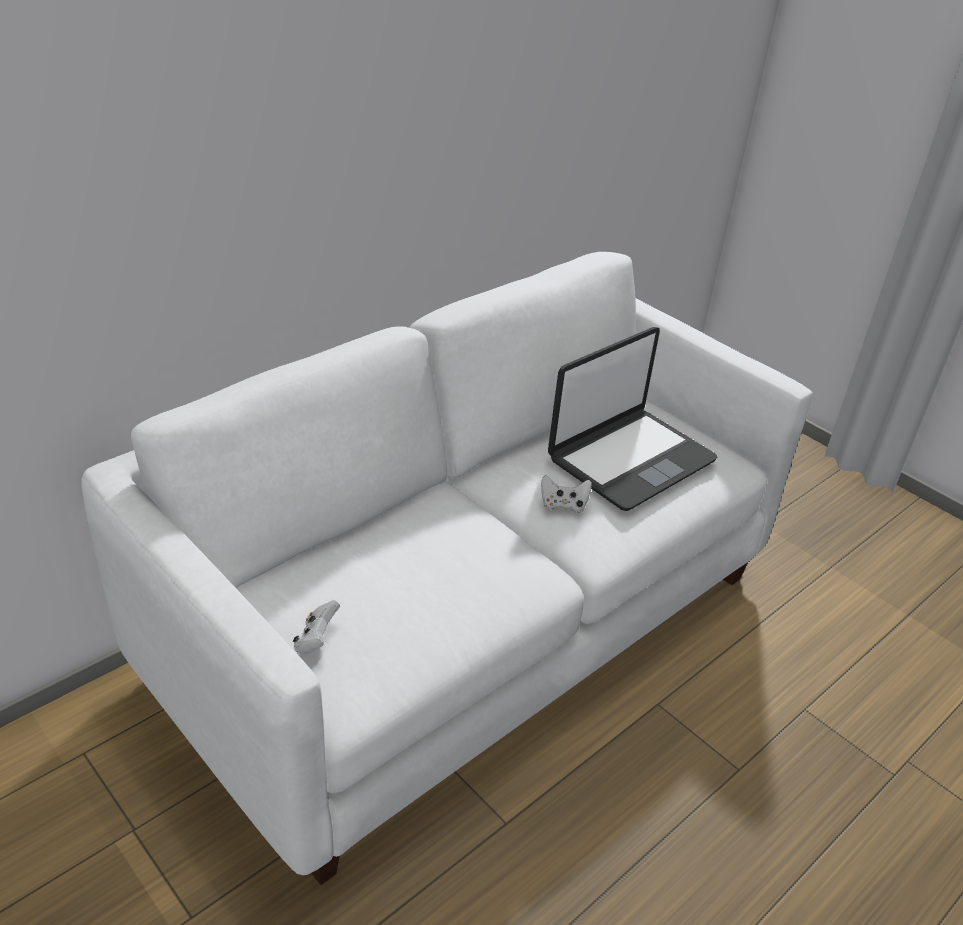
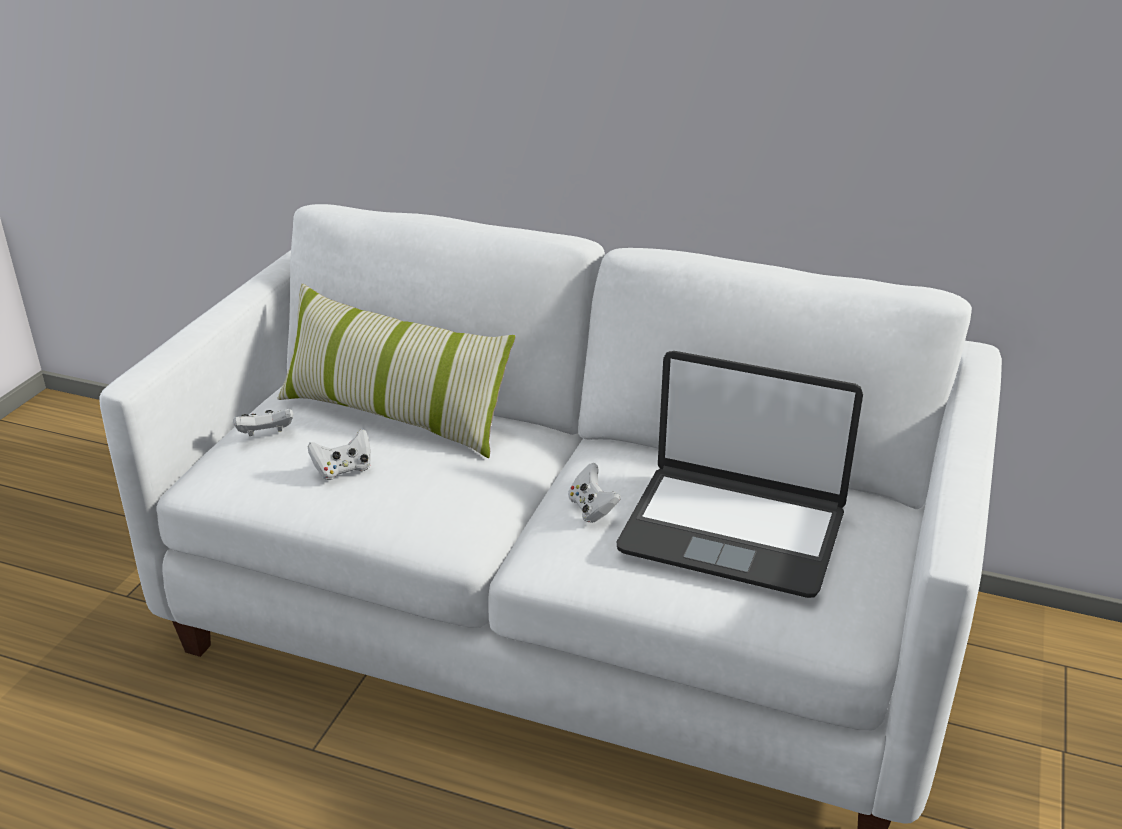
camera: 65 degrees right, 5 degrees down
none -> pillow [277,283,516,458]
none -> white game controller [308,429,371,480]

